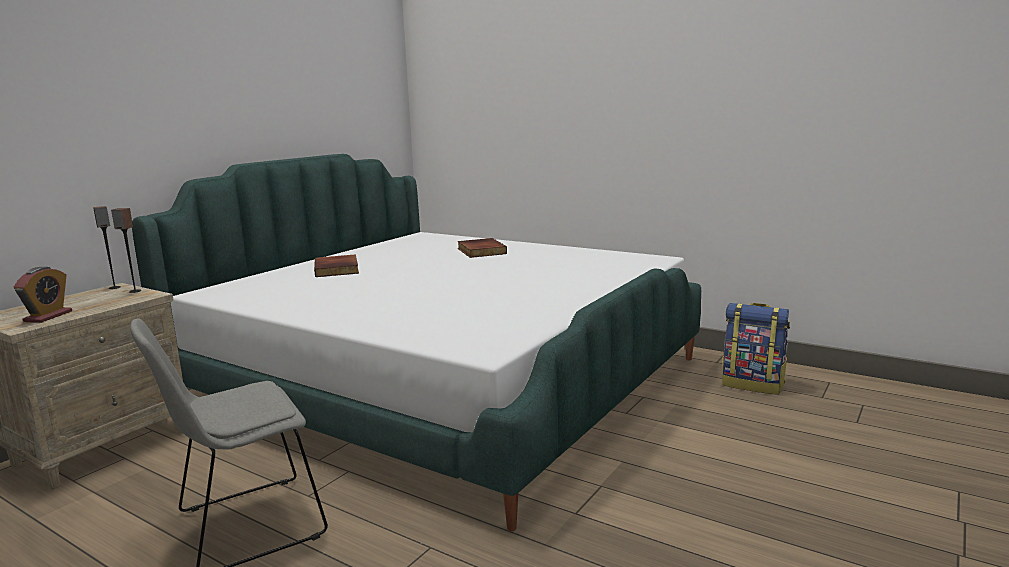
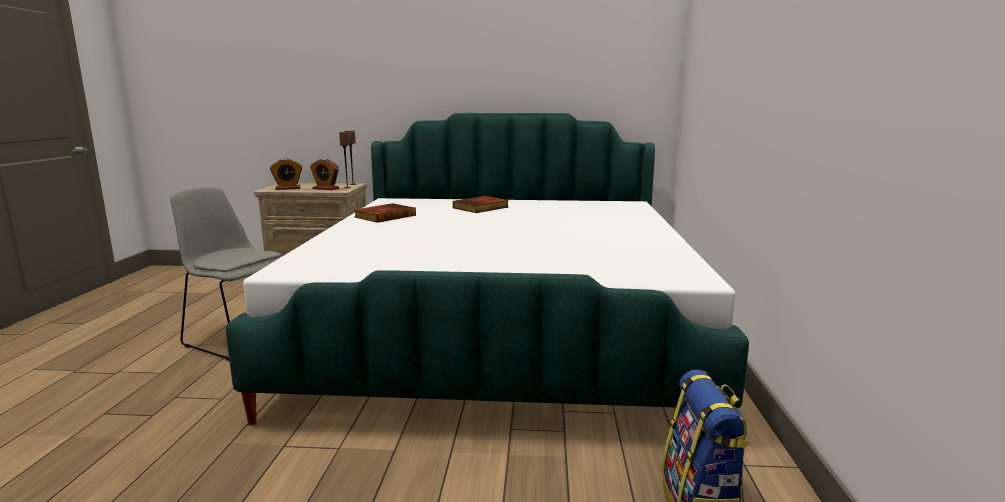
camera: 60 degrees right, 0 degrees up
book [457,238,507,258] -> book moved to [354,203,416,223]
none -> alarm clock [310,159,339,190]

